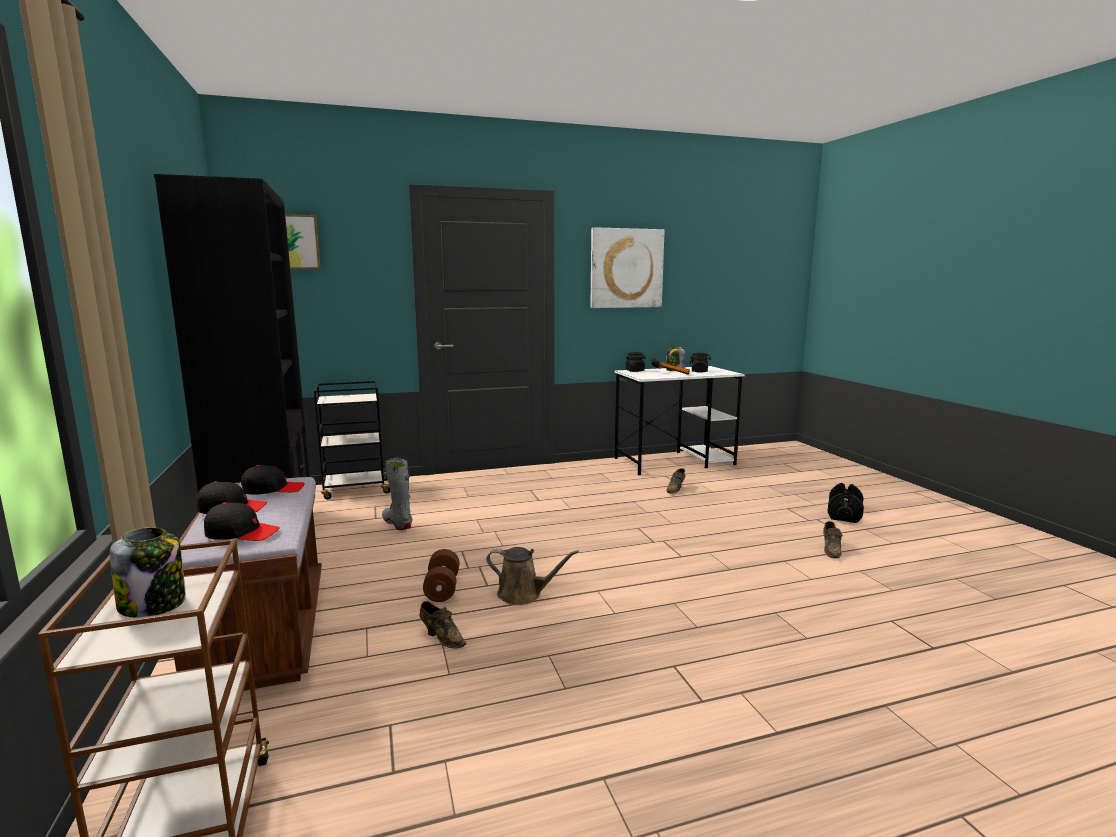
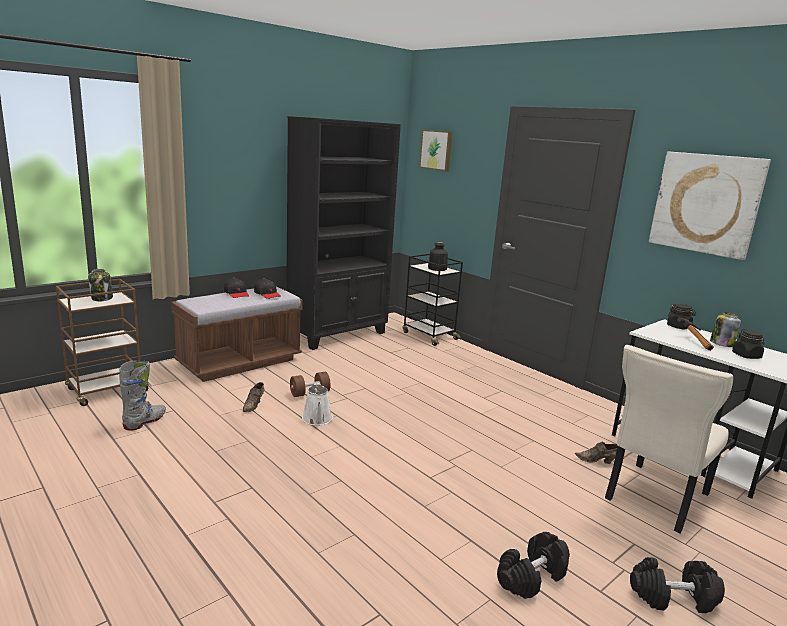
camera: 65 degrees right, 5 degrees up
black cap [204,502,280,541] -> none
grey boot [382,458,413,530] -> grey boot moved to [119,361,166,431]
brown watering can [486,547,579,605] -> white watering can [302,381,333,426]
brown shoe [823,521,843,558] -> black dumbbell [497,532,570,599]
none -> bottle [428,242,448,271]
none -> beige chair [605,345,733,533]

